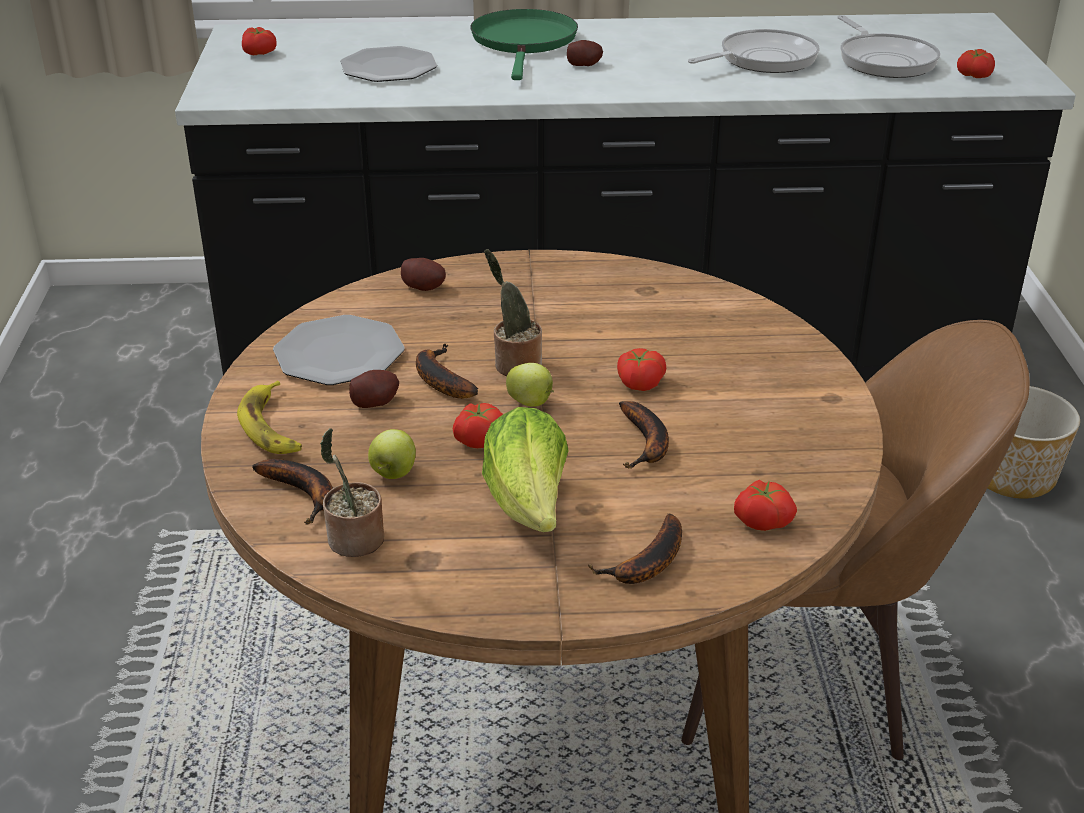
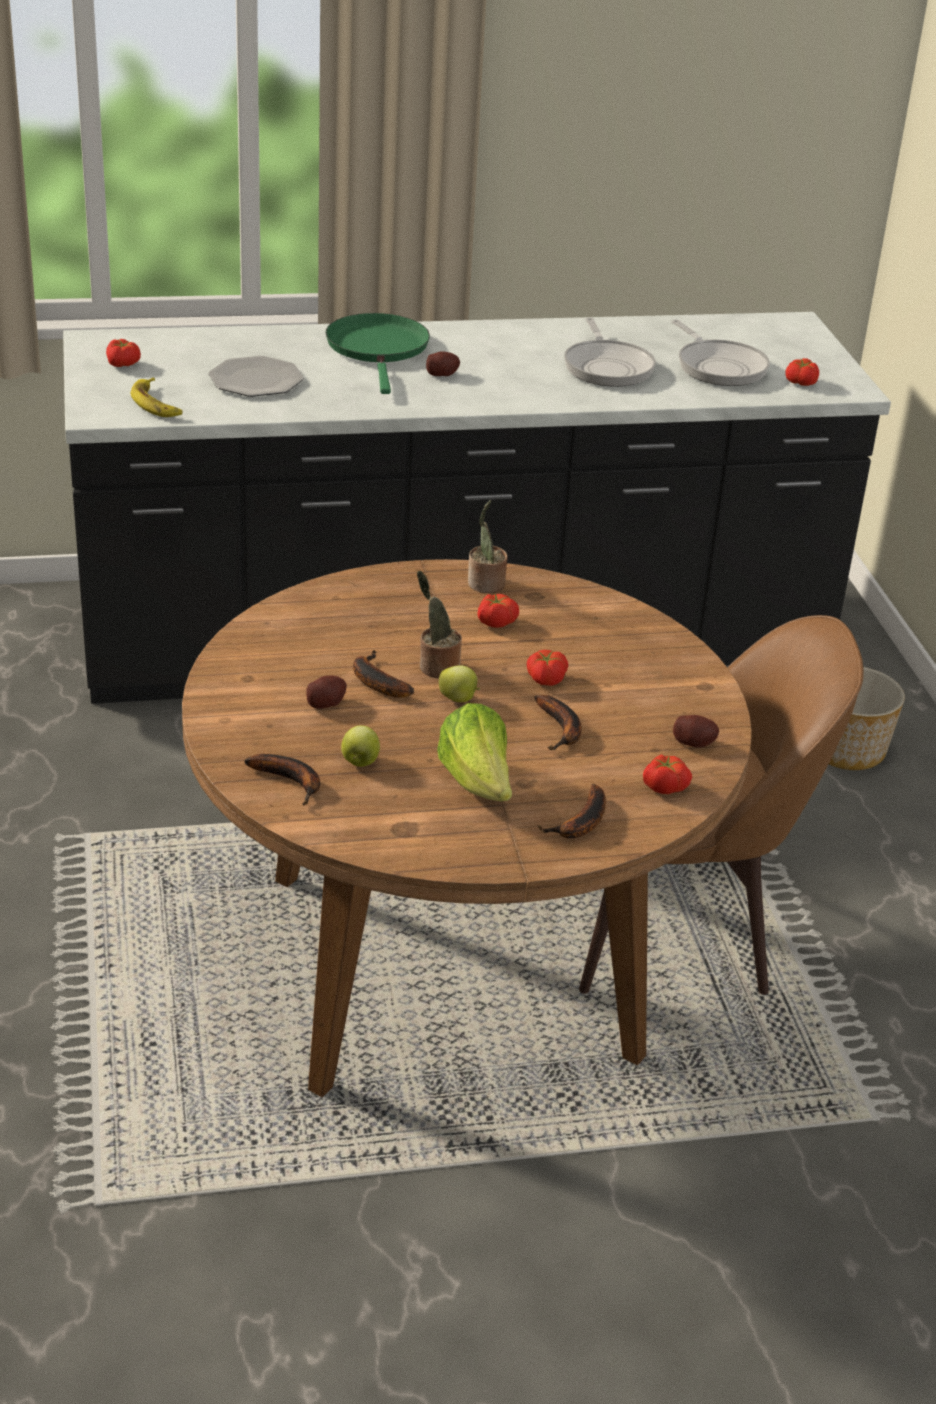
camera: 10 degrees left, 0 degrees up
banana [237,381,302,454] -> banana moved to [131,377,182,417]
plate [273,315,405,385] -> none
potted plant [320,428,384,557] -> potted plant moved to [468,500,508,593]
potato [401,258,446,291] -> potato moved to [673,715,719,748]
tomato [453,403,503,448] -> tomato moved to [478,594,519,628]
frying pan [688,29,820,73] -> frying pan turned 120 degrees clockwise [564,318,656,387]

